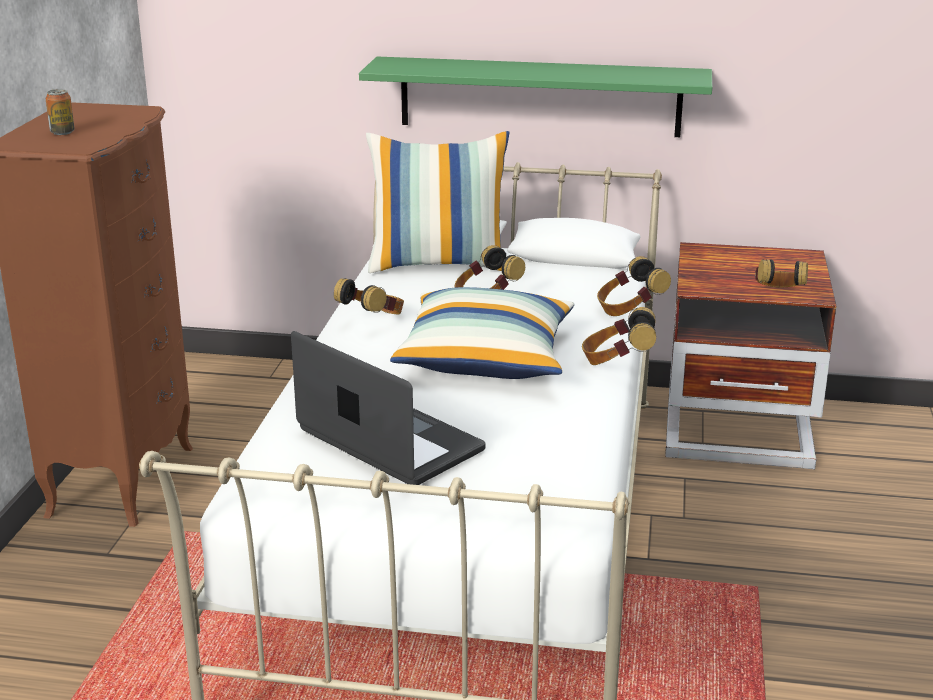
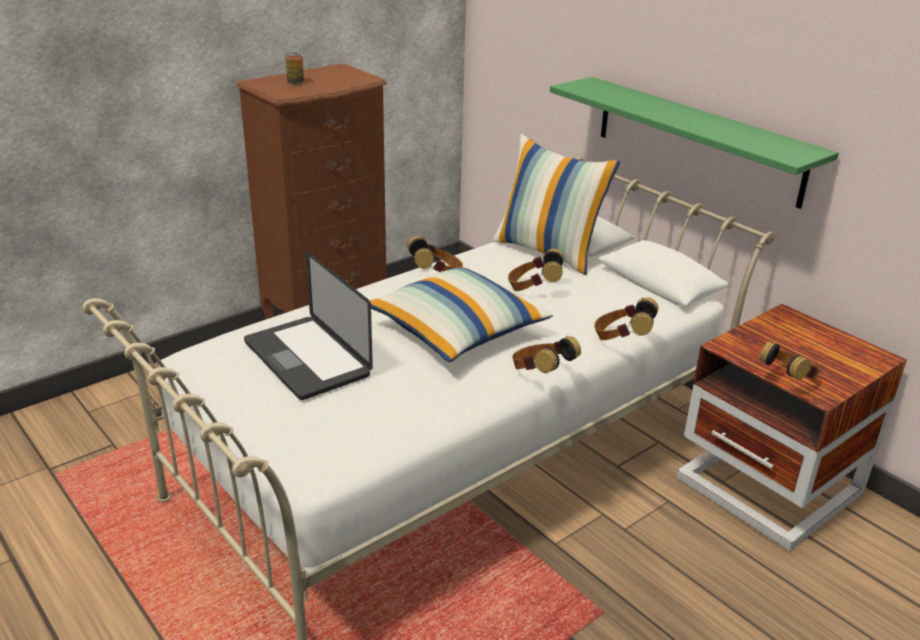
camera: 40 degrees right, 5 degrees up
laptop [291,331,486,485] -> laptop turned 150 degrees clockwise [244,251,373,400]

